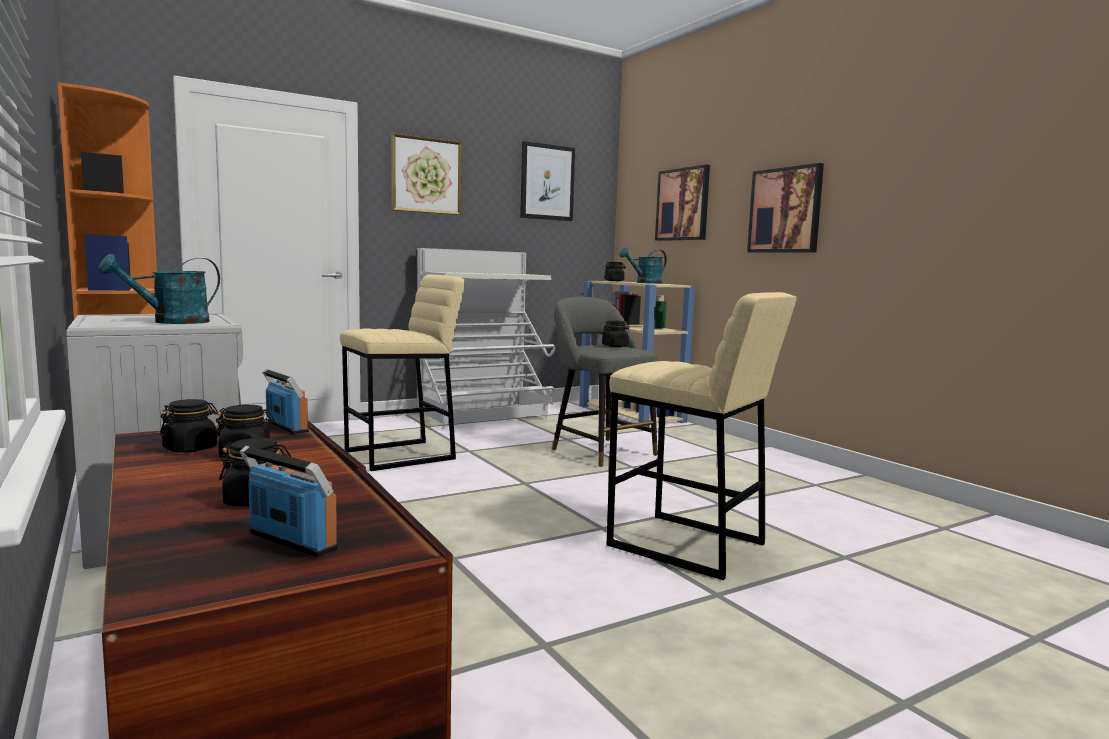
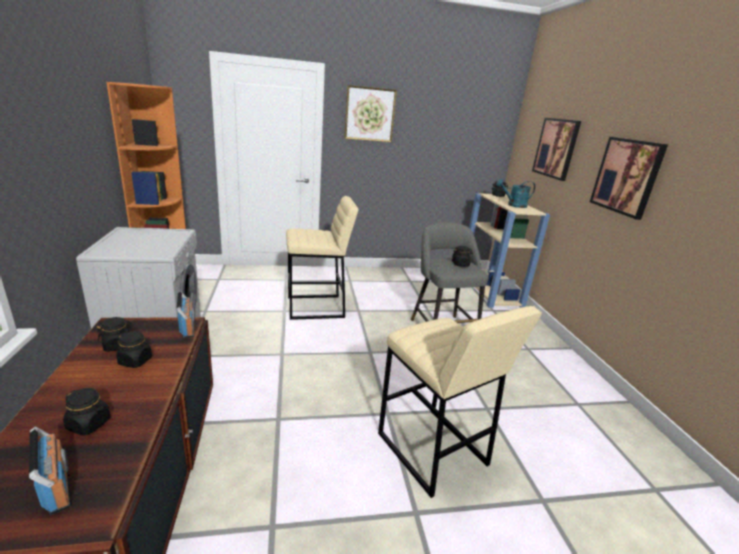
camera: 20 degrees right, 15 degrees up
turquoise watering can [99,254,220,324] -> none
white shoe rack [417,248,556,430] -> none
picture [520,141,575,221] -> none

